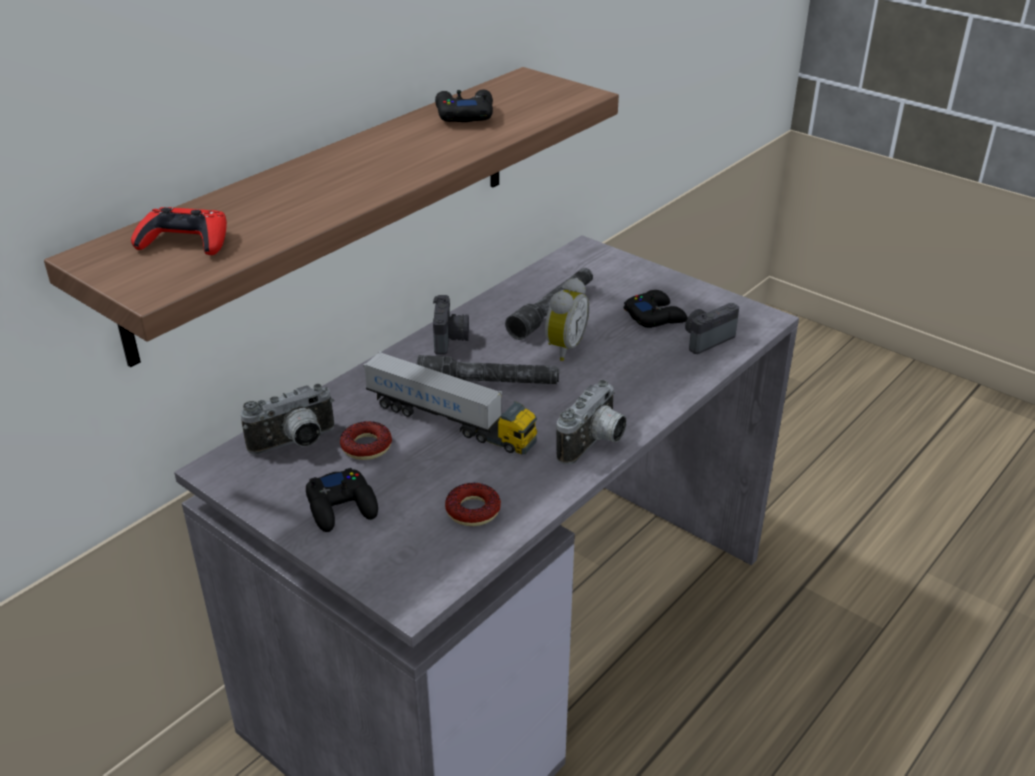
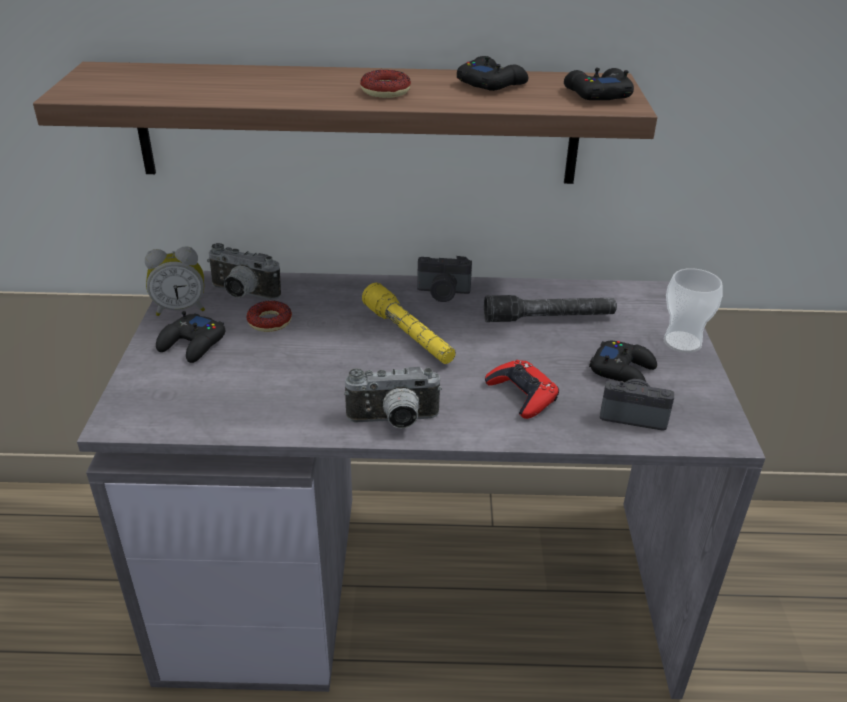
camera: 50 degrees right, 0 degrees up
red game controller [131,207,227,255] -> red game controller moved to [485,360,559,419]
toy truck [363,351,537,454] -> none
grey flashlight [417,355,559,384] -> yellow flashlight [362,283,456,364]
camera [433,295,469,355] -> camera turned 45 degrees clockwise [417,256,472,302]
donut [445,483,501,526] -> donut moved to [360,70,411,98]
alarm clock [545,277,589,361] -> alarm clock moved to [145,246,205,316]
none -> black game controller [564,68,634,100]
none -> cup [664,268,723,353]

